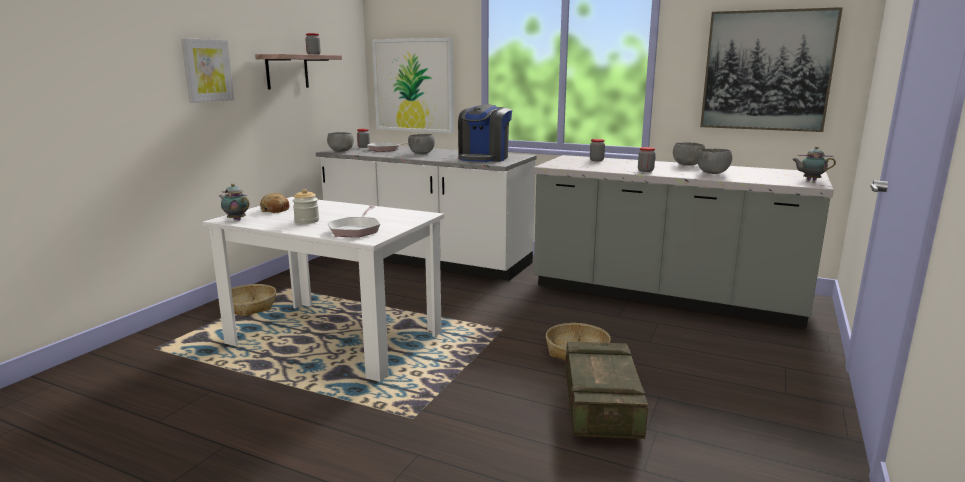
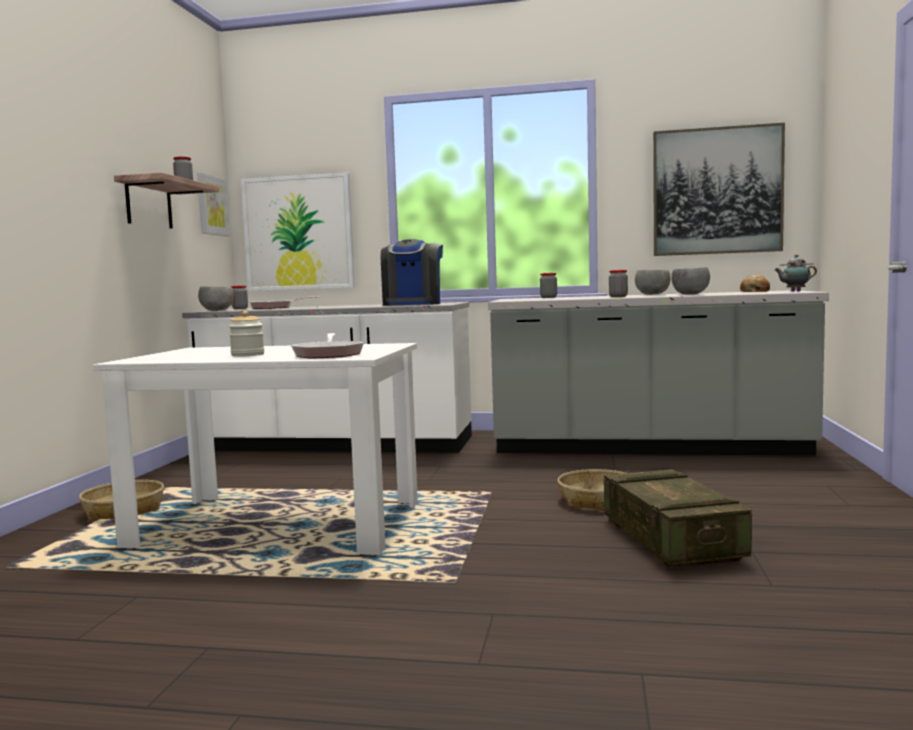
camera: 15 degrees left, 10 degrees down
picture [181,38,234,103] -> picture moved to [197,173,230,236]
teapot [219,184,249,220] -> none
bread [260,193,290,213] -> bread moved to [740,274,770,292]
grey bowl [408,134,435,154] -> none

